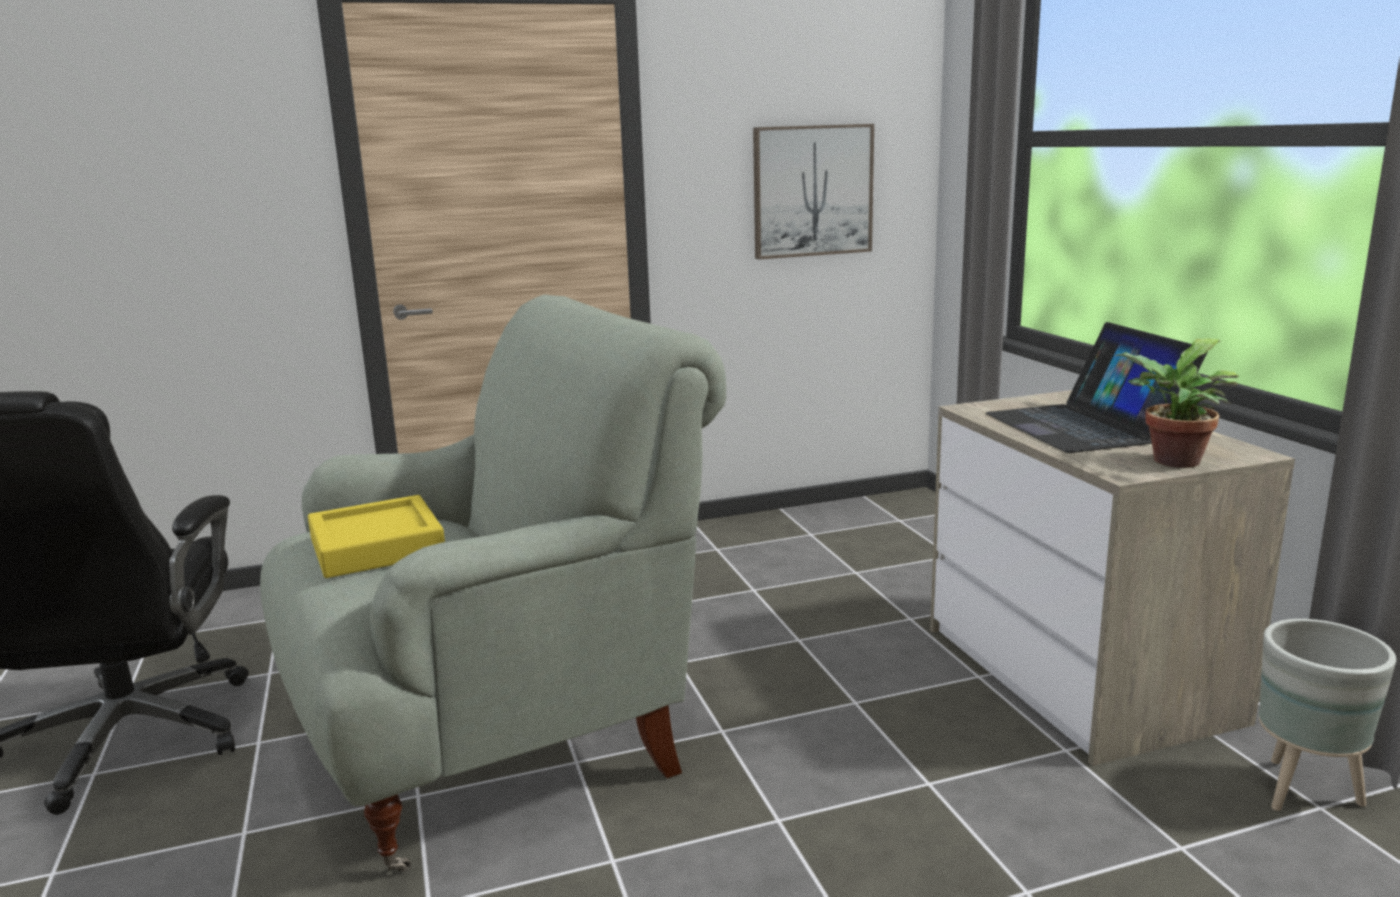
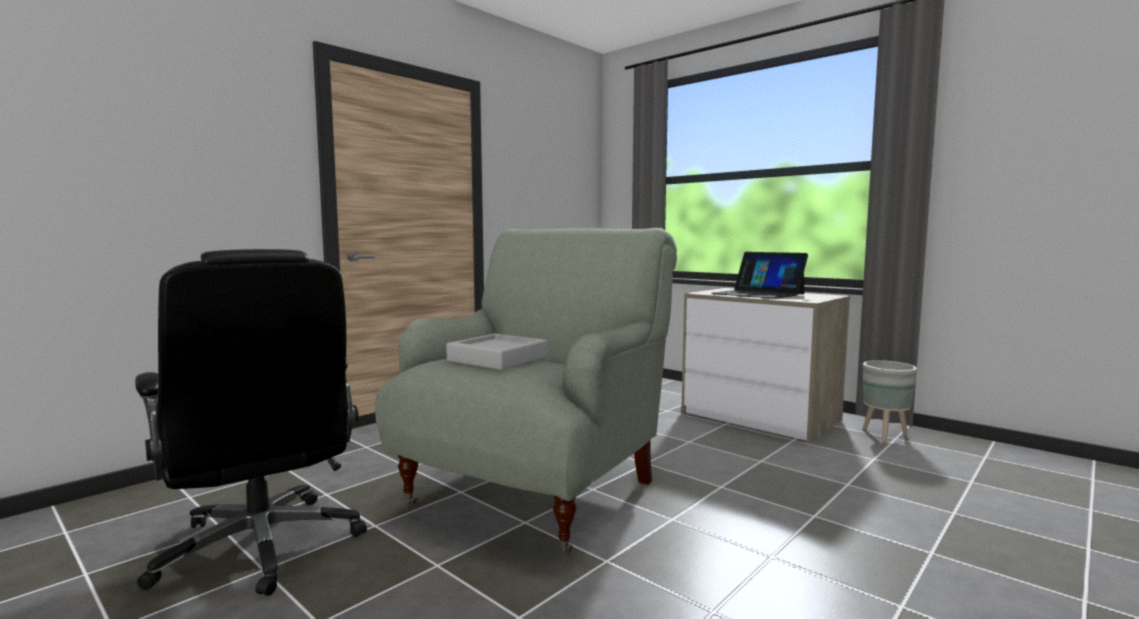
camera: 30 degrees left, 10 degrees down
yellow tray [308,495,445,578] -> grey tray [446,334,547,370]
picture [753,124,874,259] -> none
potted plant [1115,339,1239,468] -> none

